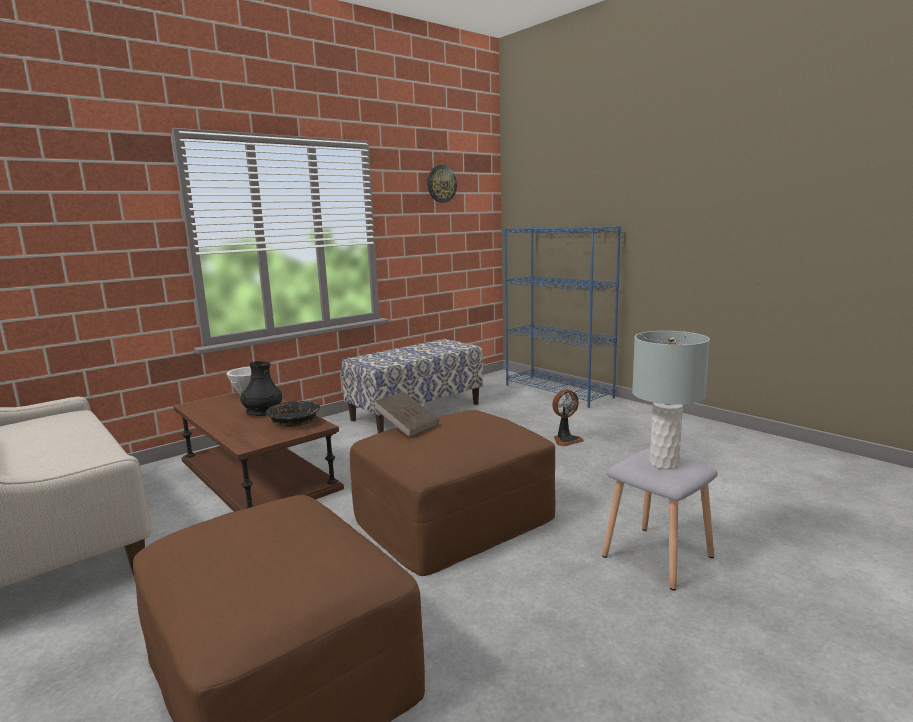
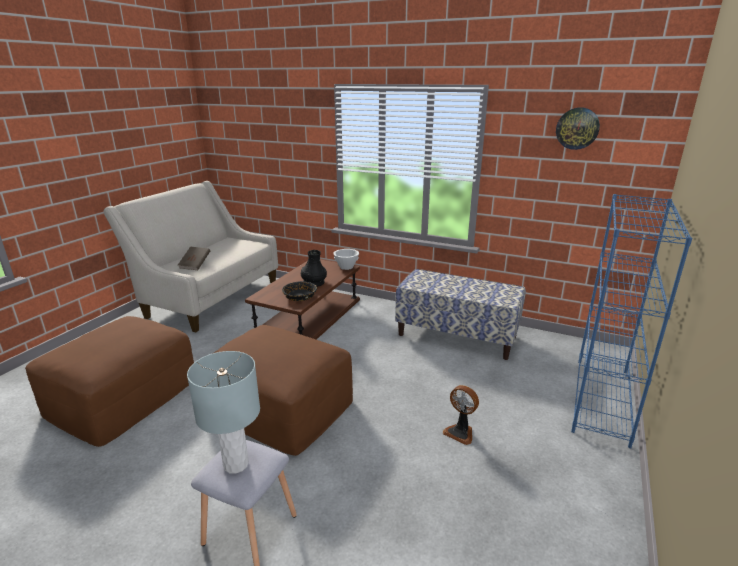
camera: 65 degrees right, 10 degrees up
brown book [373,391,439,437] -> brown book moved to [178,247,210,270]

